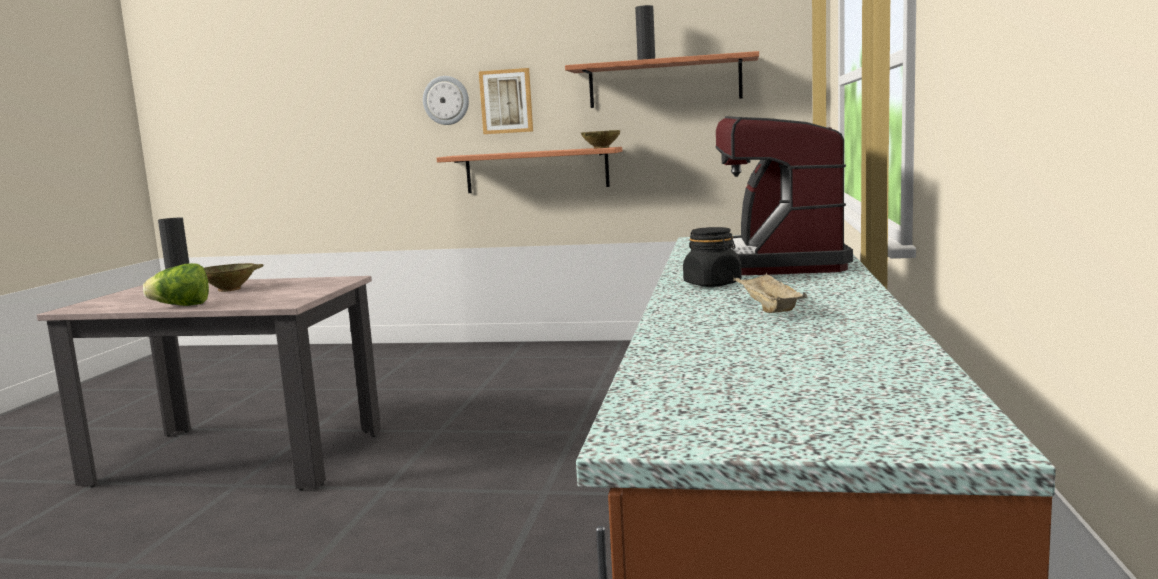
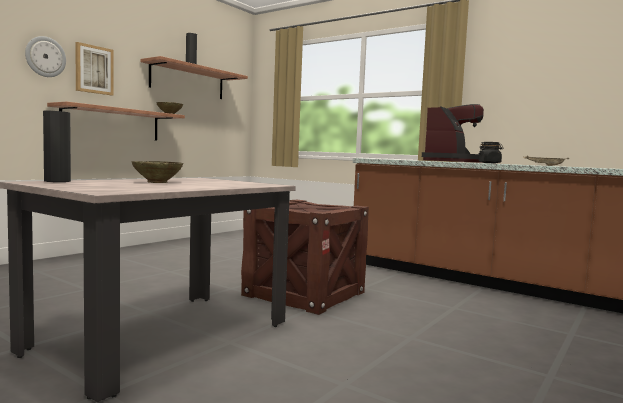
camera: 65 degrees left, 5 degrees down
lettuce [143,263,209,306] -> none
coffee machine [716,116,853,275] -> coffee machine turned 90 degrees counterclockwise [422,104,484,163]
none -> crate [241,199,369,315]

